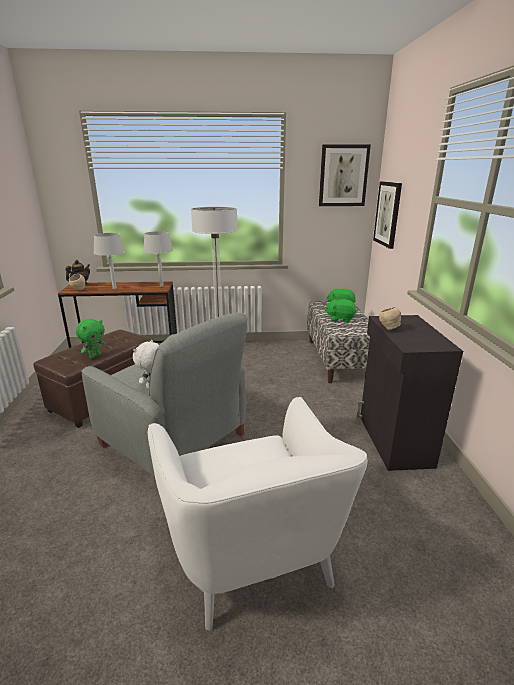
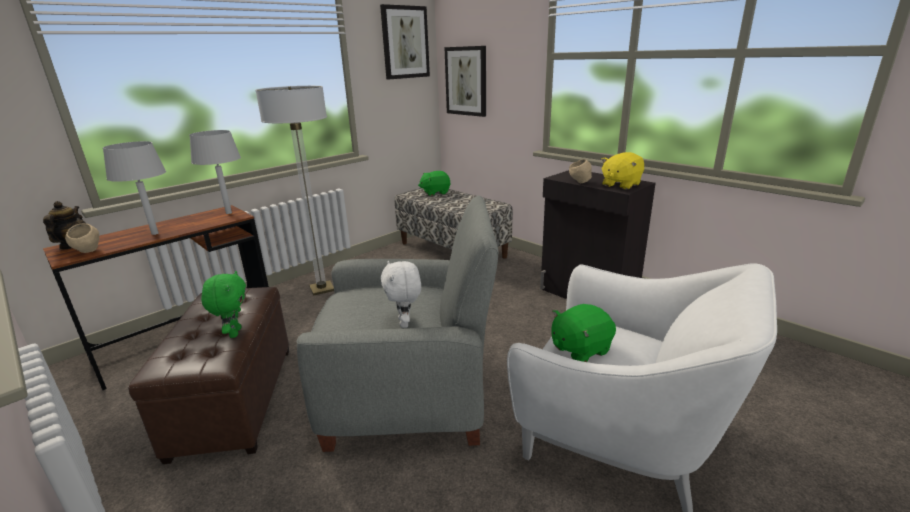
camera: 40 degrees left, 0 degrees up
green plush toy [324,299,356,323] -> green plush toy moved to [551,304,616,362]
none -> yellow plush toy [601,152,644,190]

